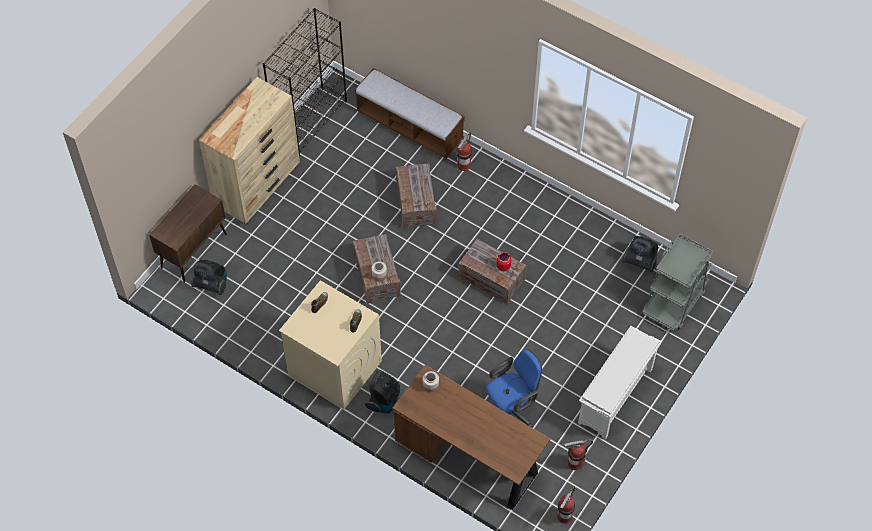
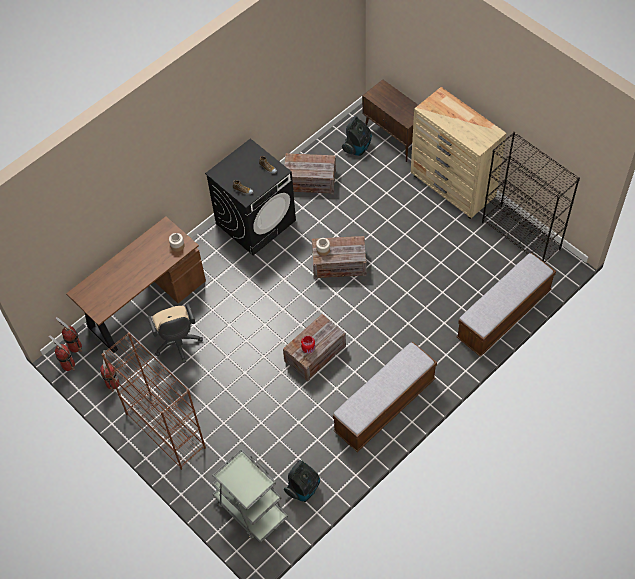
camera: 105 degrees right, 0 degrees up
beige washing machine [279,280,382,409] -> black washing machine [205,138,296,255]
vacuum cleaner [365,370,401,413] -> none
crate [396,164,437,229] -> crate moved to [284,153,336,194]
fire extinguisher [457,132,472,171] -> fire extinguisher moved to [55,317,82,353]
blue office chair [486,349,542,427] -> beige office chair [148,303,203,363]
white shoe rack [578,326,662,440] -> brown bookcase [102,332,206,470]
none -> bench [333,342,437,452]

